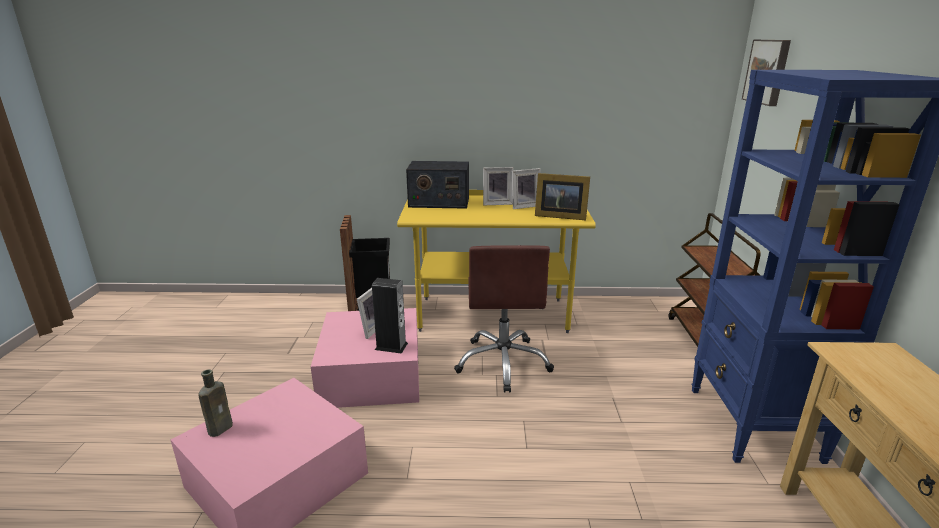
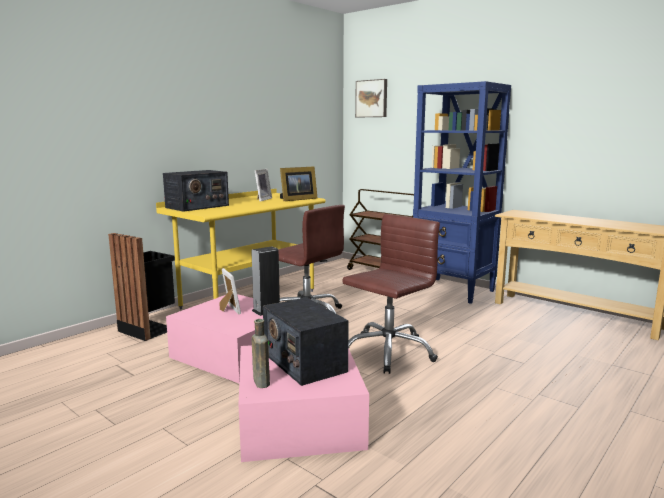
camera: 50 degrees left, 10 degrees down
picture frame [483,167,514,205] -> none
none -> radio [263,297,349,386]
none -> brown office chair [342,214,440,374]

